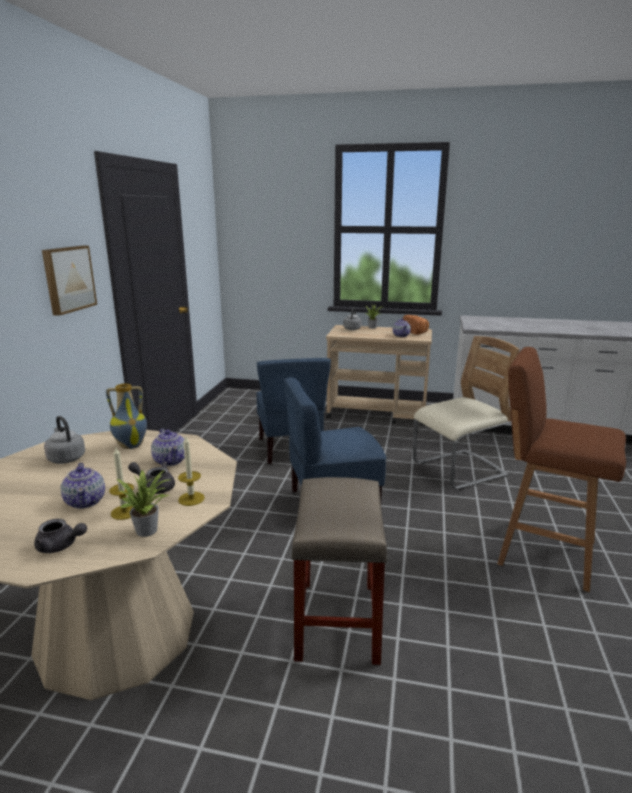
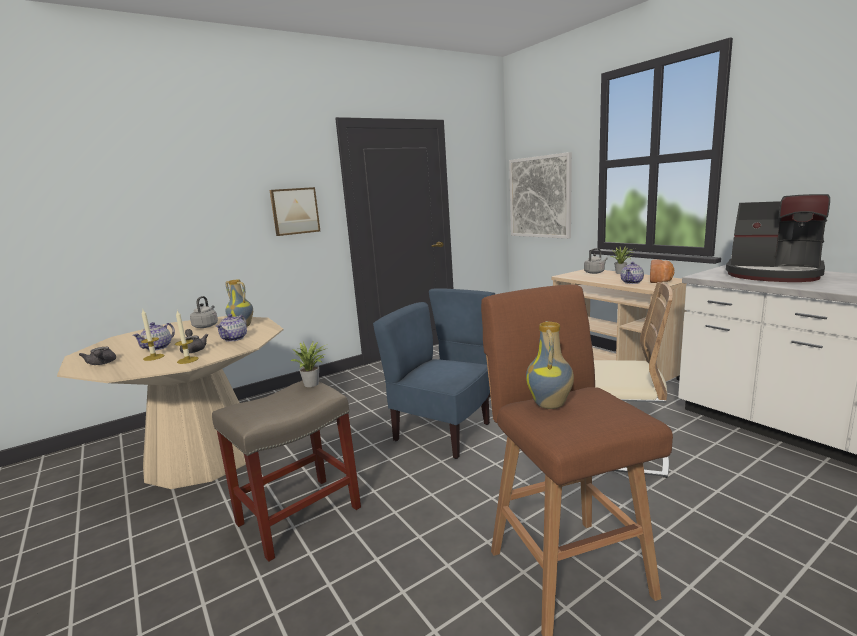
camera: 45 degrees right, 5 degrees down
potted plant [116,471,169,537] -> potted plant moved to [290,341,328,387]
none -> picture [509,152,572,239]
none -> vase [526,321,574,409]
none -> coffee machine [726,194,830,282]

